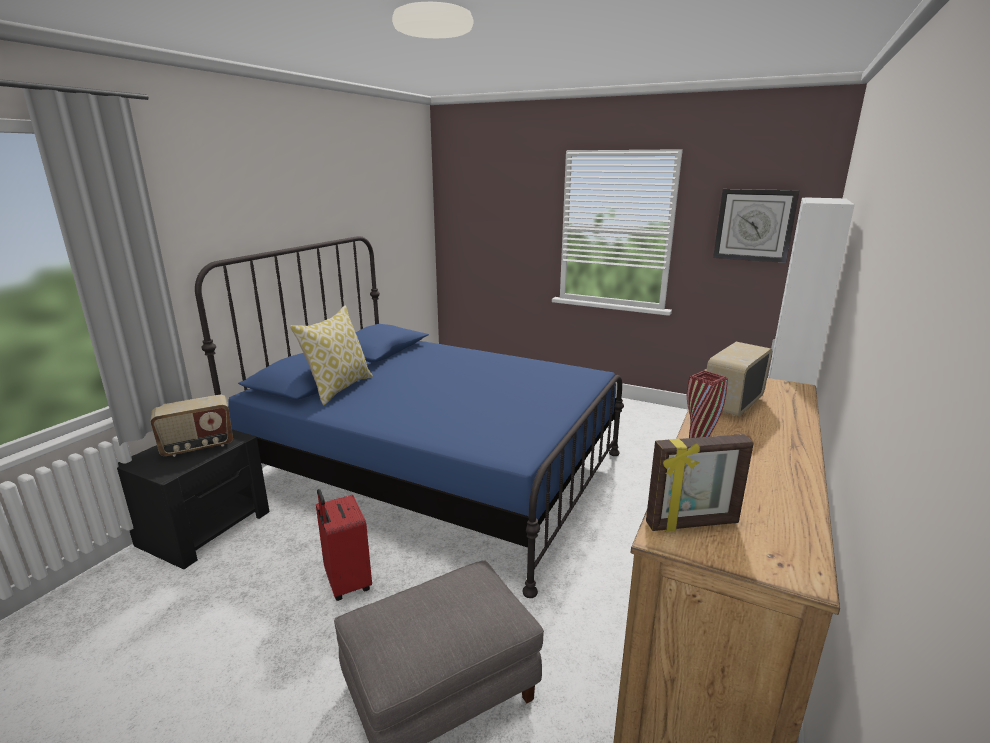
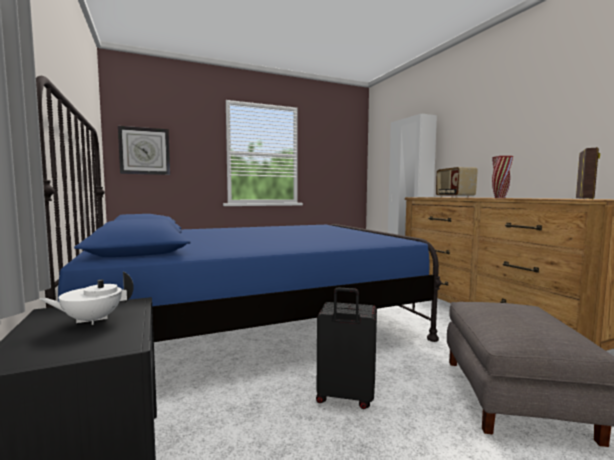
camera: 50 degrees left, 15 degrees down
radio [150,395,233,457] -> white teapot [40,271,134,325]
pillow [290,306,373,405] -> none
red suitcase [316,489,372,601] -> black suitcase [316,288,377,409]
wall clock [713,189,800,263] -> wall clock moved to [118,126,170,175]

